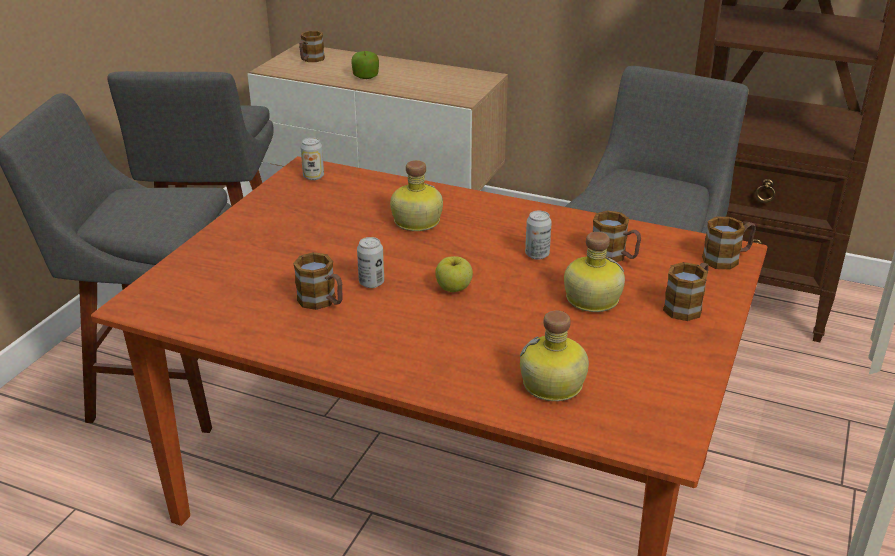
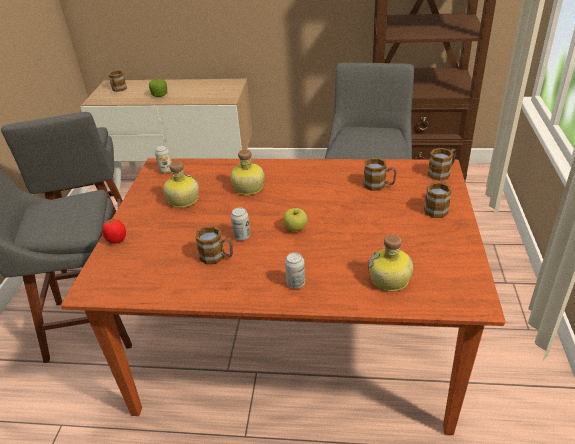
camera: 15 degrees left, 5 degrees up
can [525,211,552,260] -> can moved to [285,252,305,289]
bottle [564,232,625,312] -> bottle moved to [163,161,199,208]
none -> tomato [102,219,126,244]

